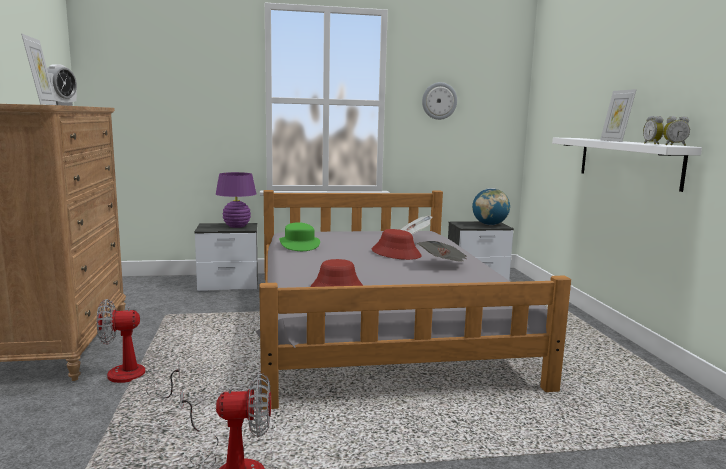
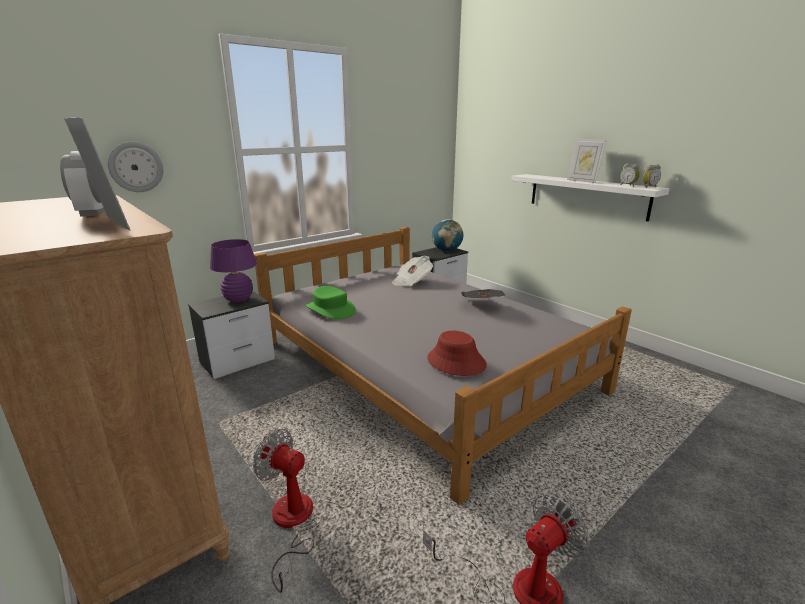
camera: 30 degrees left, 10 degrees up
fan [97,299,180,398] -> fan turned 75 degrees clockwise [253,429,317,593]
red hat [372,229,422,260] -> none
wall clock [422,82,457,120] -> wall clock moved to [108,142,163,192]

